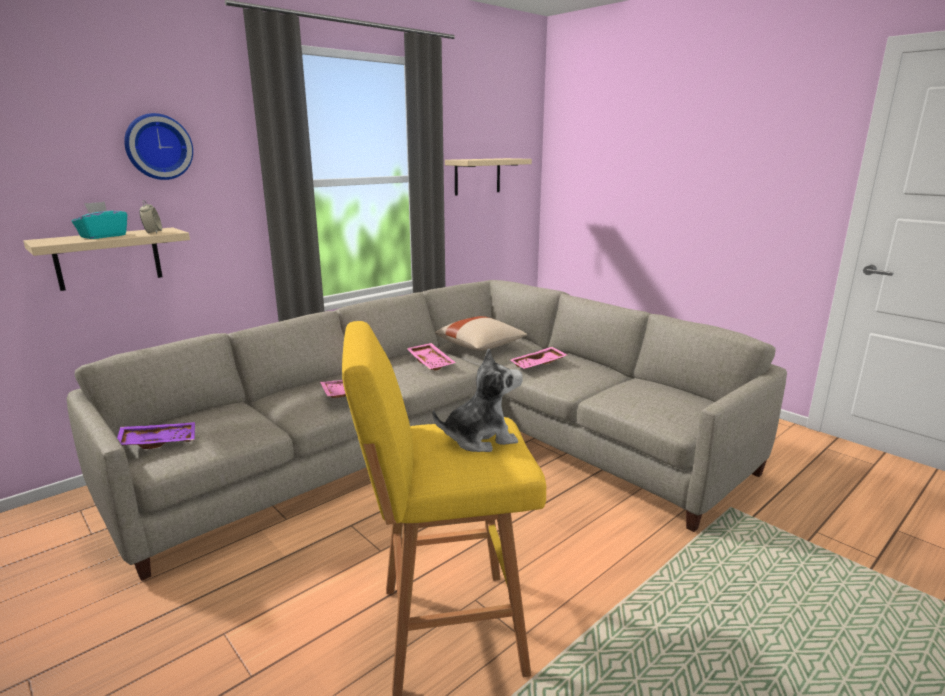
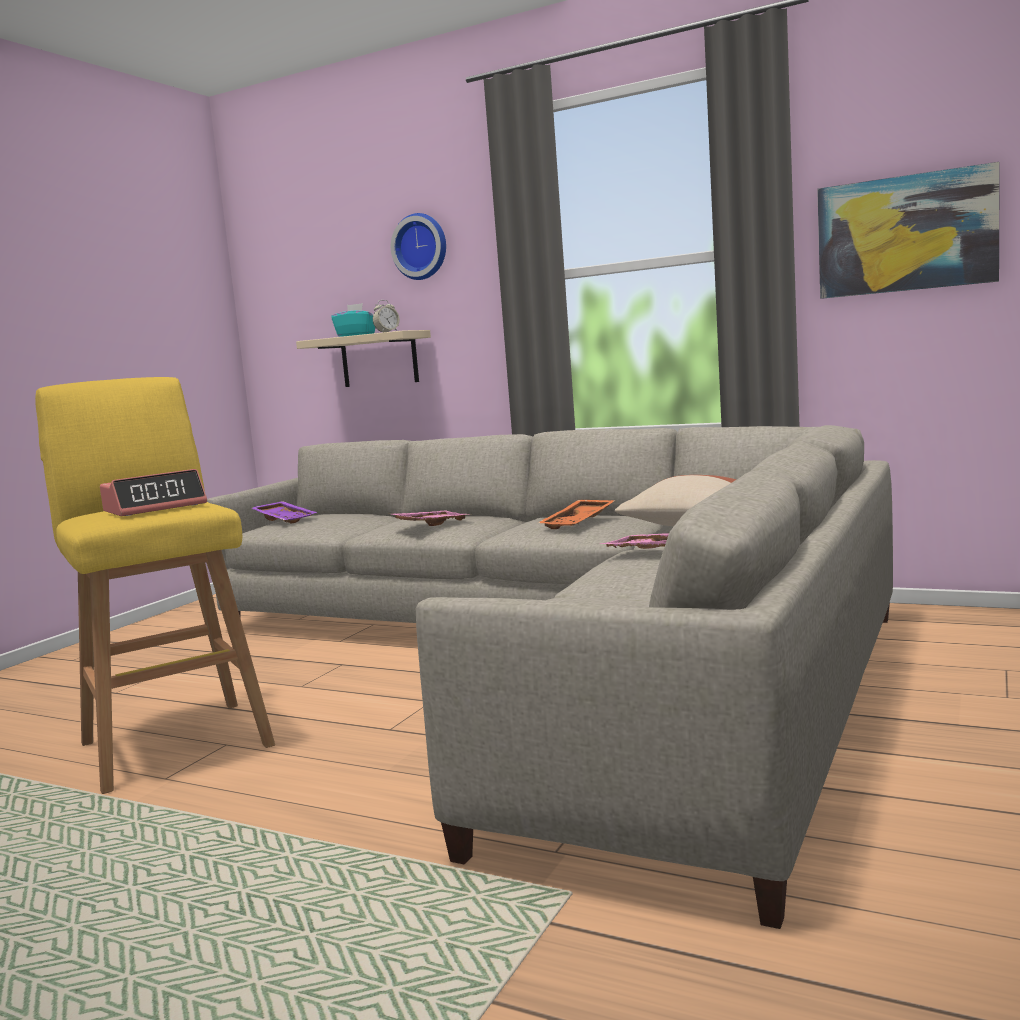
camera: 70 degrees right, 10 degrees down
pink tray [406,343,456,371] -> orange tray [538,500,616,529]
plush toy [433,348,523,452] -> alarm clock [100,469,207,516]
beige shelf [445,158,532,195] -> picture [817,162,1000,299]

